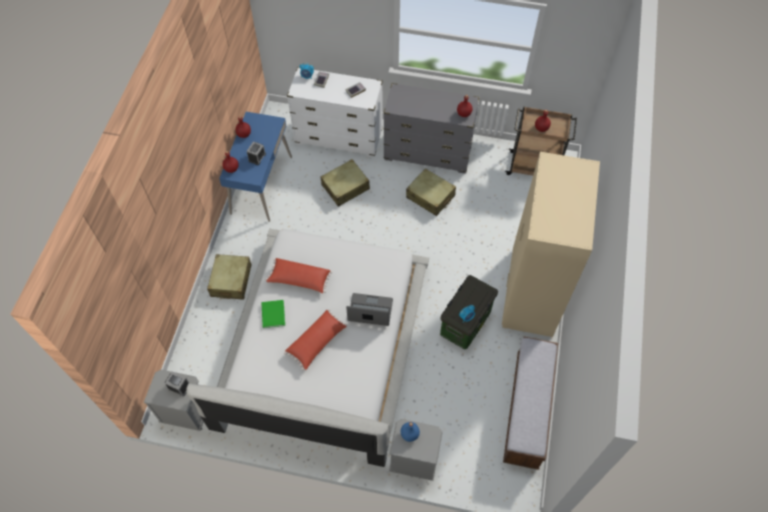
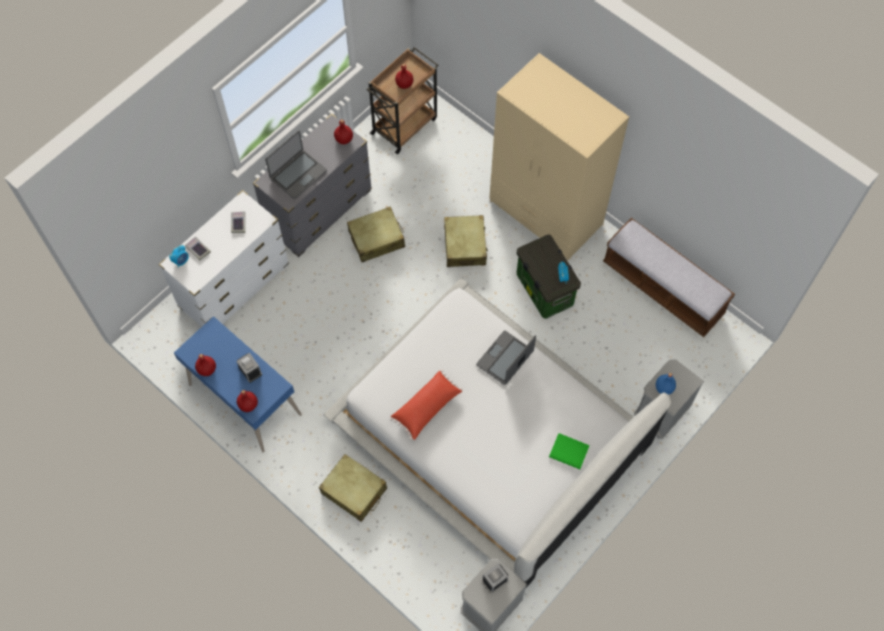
camera: 60 degrees left, 5 degrees up
green book [261,300,285,328] -> green book moved to [549,433,590,469]
red pillow [284,309,347,370] -> none
beige suitcase [321,159,370,207] -> beige suitcase moved to [444,215,488,267]
none -> laptop [265,130,327,199]

